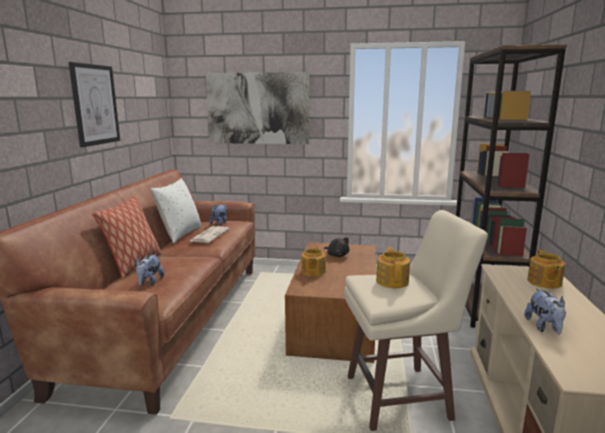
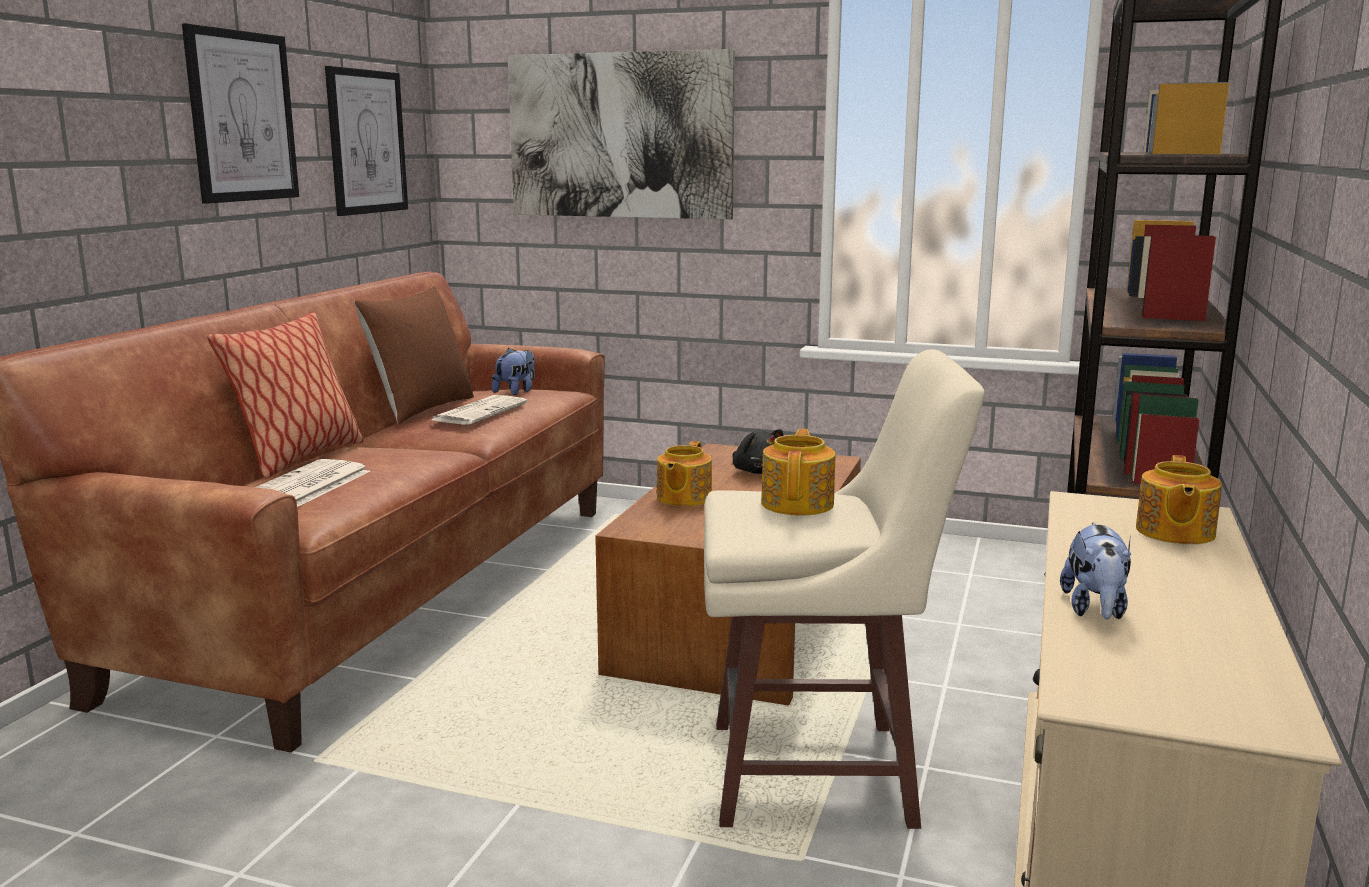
camera: 10 degrees right, 0 degrees up
plush toy [136,254,164,286] -> newspaper [256,459,370,507]
white pillow [151,178,201,243] -> brown pillow [354,286,474,424]
none -> picture [325,66,408,216]

